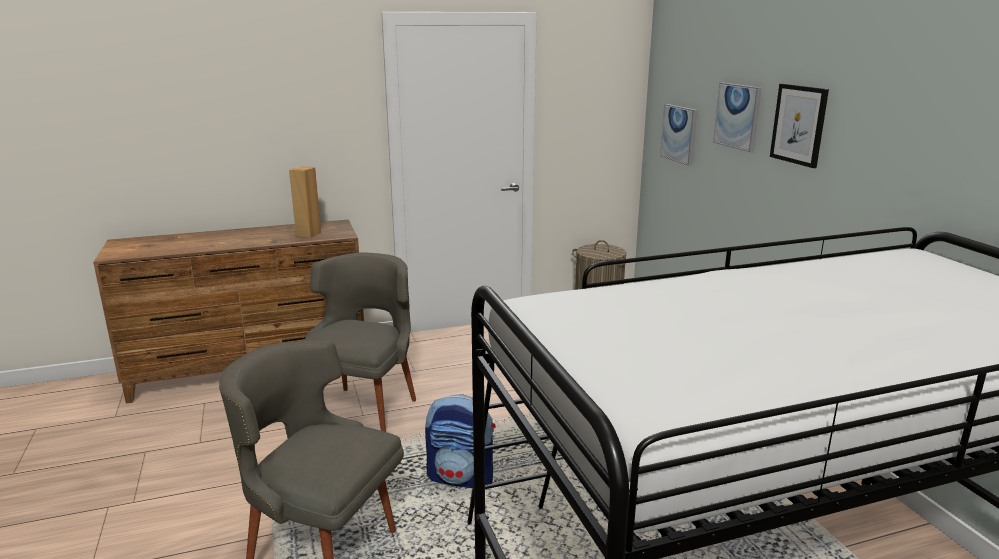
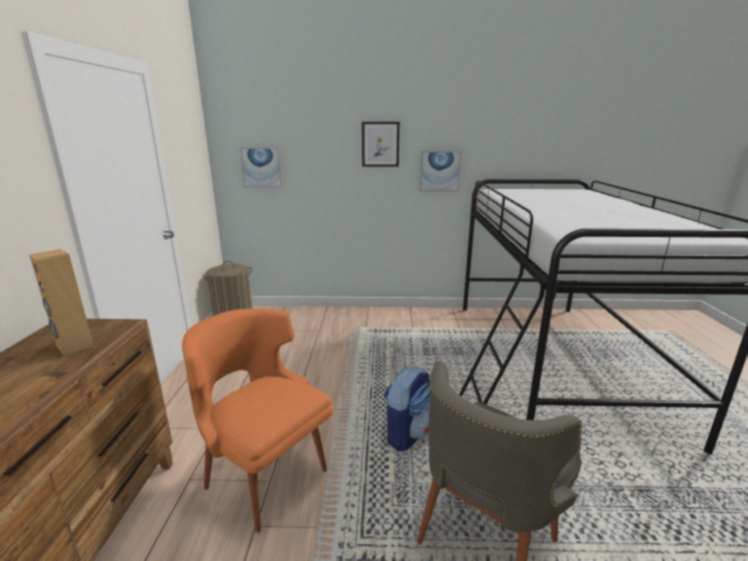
camera: 70 degrees left, 0 degrees up
grey chair [303,252,416,432] -> orange chair [182,309,333,533]
picture [713,82,762,152] -> picture moved to [420,151,461,191]

